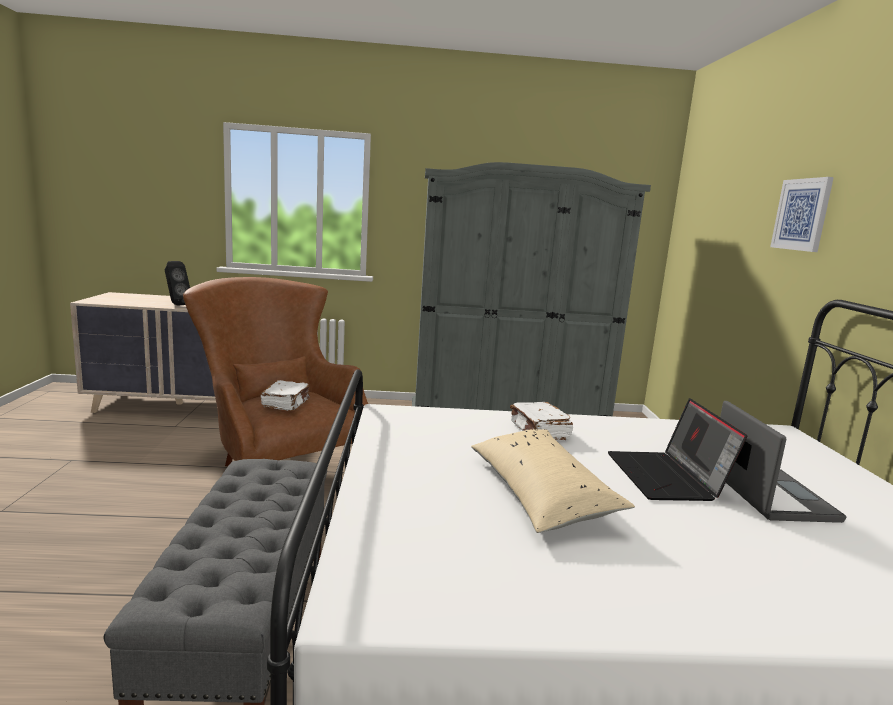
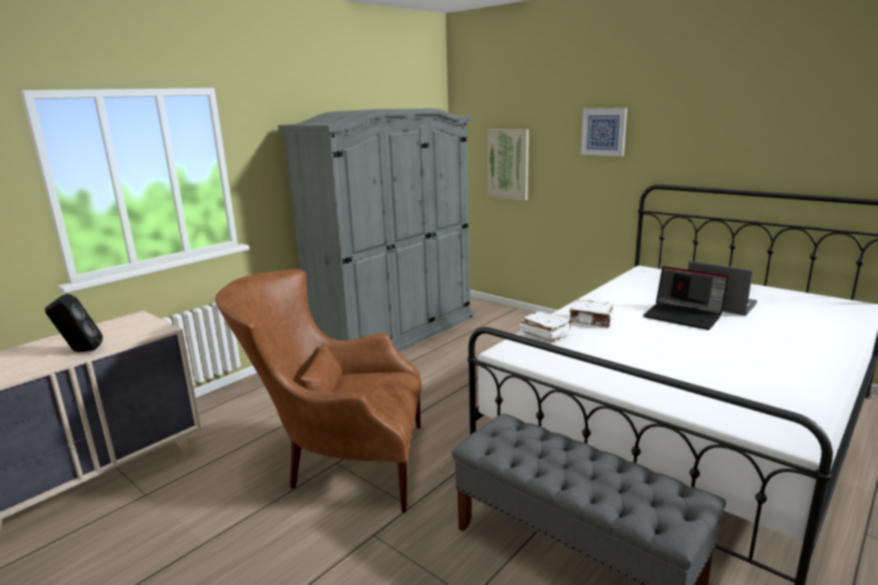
camera: 45 degrees left, 5 degrees up
white book [261,380,310,411] -> white book moved to [520,311,573,341]
beige pillow [471,429,635,533] -> none
none -> picture [487,129,529,201]

